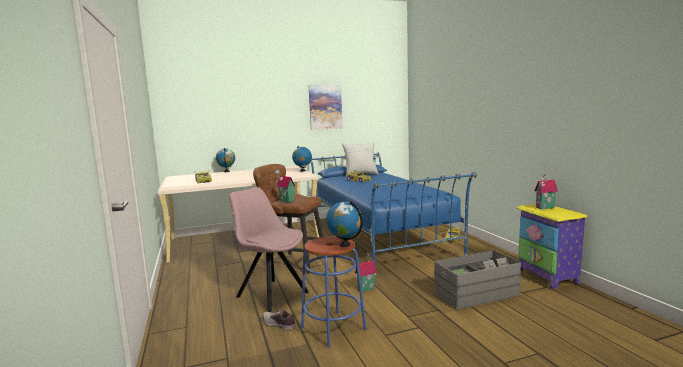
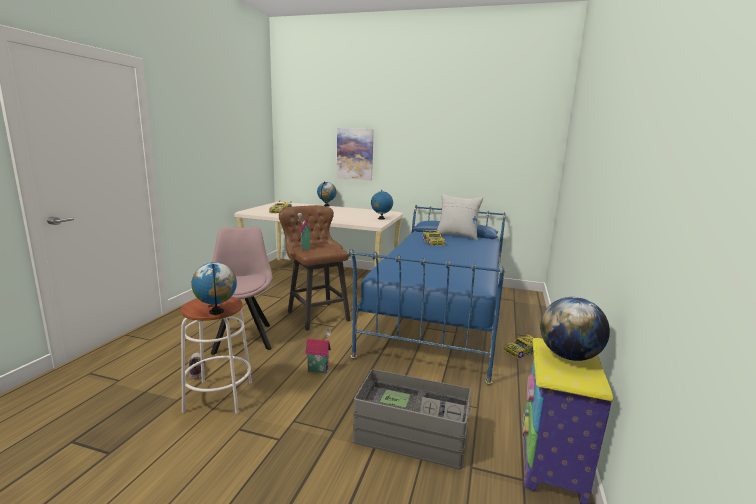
camera: 35 degrees right, 5 degrees up
blue stool [301,237,367,348] -> white stool [181,297,252,414]
picture [308,85,343,130] -> picture moved to [337,128,374,180]
toy house [534,174,558,209] -> globe [540,297,610,361]

